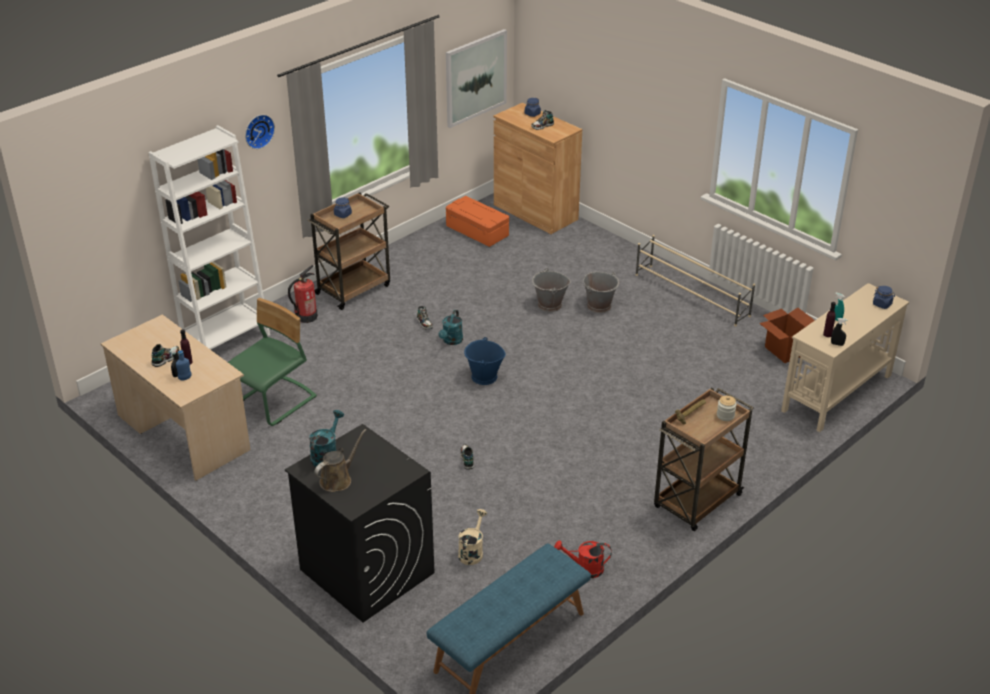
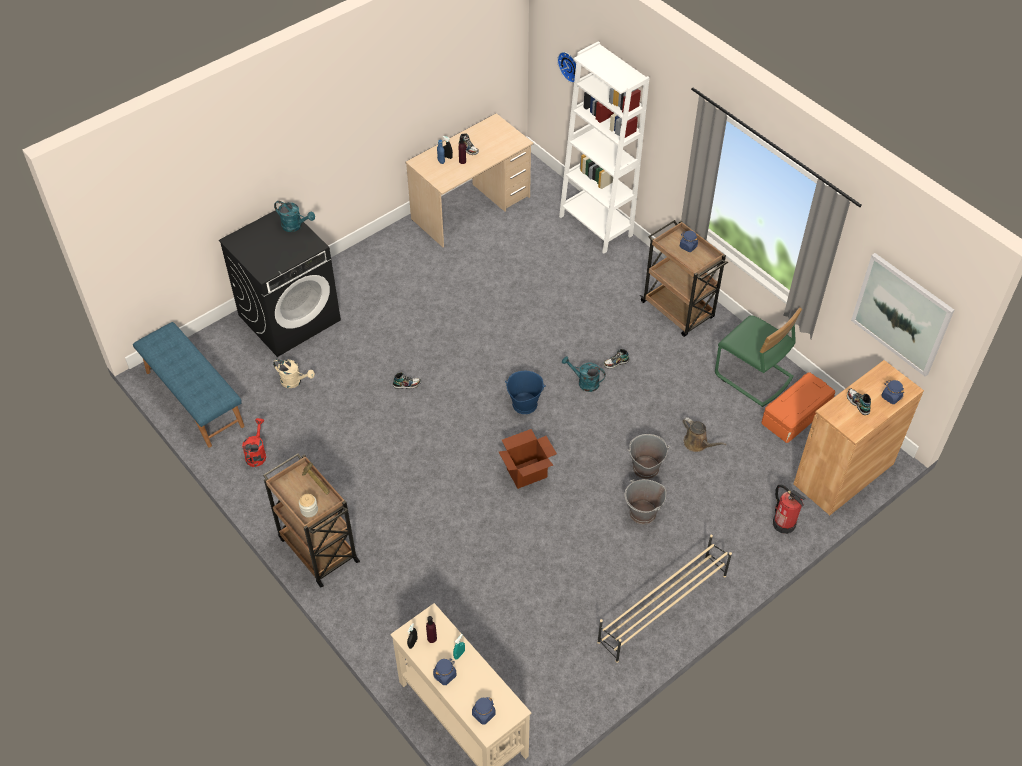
camera: 95 degrees right, 15 degrees up
green chair [228,298,317,426] -> green chair moved to [715,307,802,407]
wall clock [245,115,275,149] -> wall clock moved to [557,52,576,83]
fire extinguisher [288,265,318,323] -> fire extinguisher moved to [773,485,805,534]
brown watering can [314,429,366,492] -> brown watering can moved to [683,417,726,452]
cardboard box [759,308,815,363] -> cardboard box moved to [499,429,557,489]
none -> blue jar [433,659,457,685]

